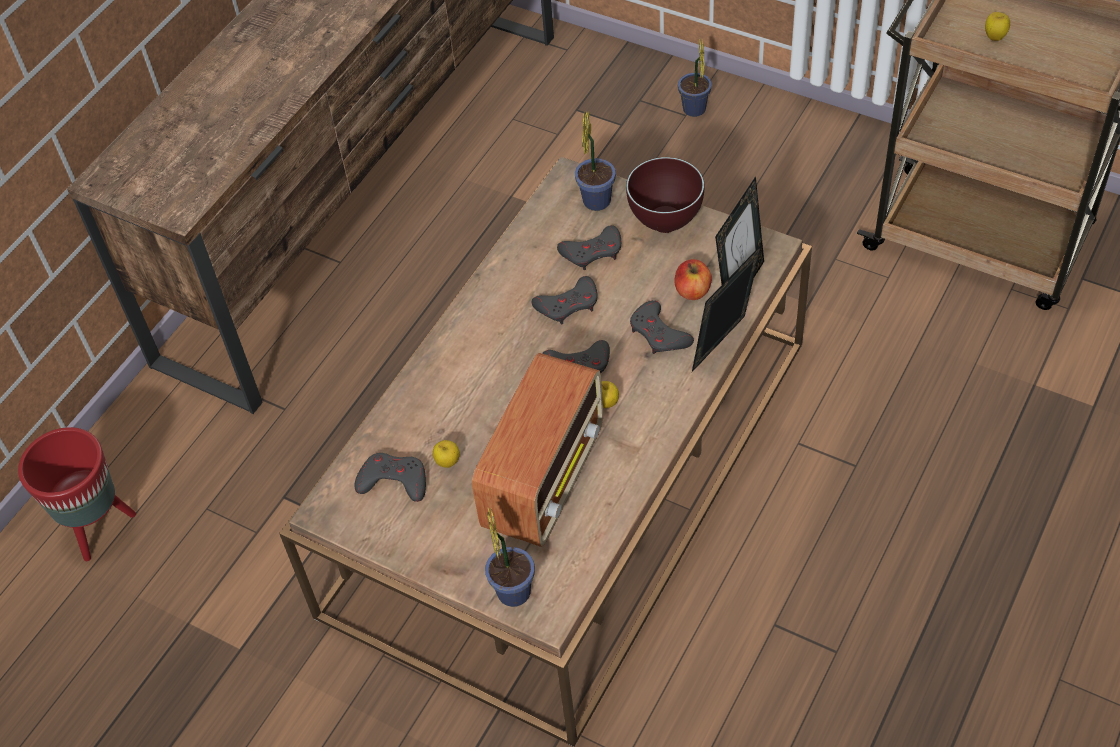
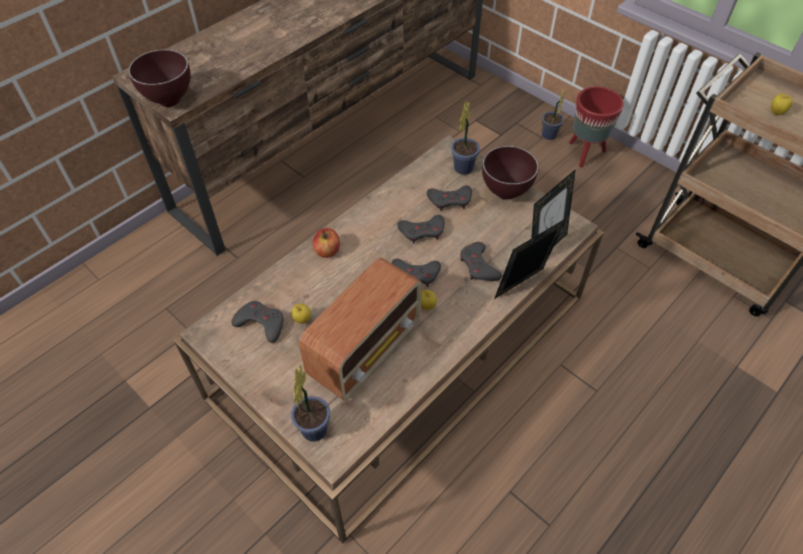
camera: 10 degrees right, 0 degrees up
red planter [18,427,136,561] -> red planter moved to [569,86,624,167]
apple [674,259,712,300] -> apple moved to [312,228,340,258]
none -> brown bowl [128,49,191,107]

